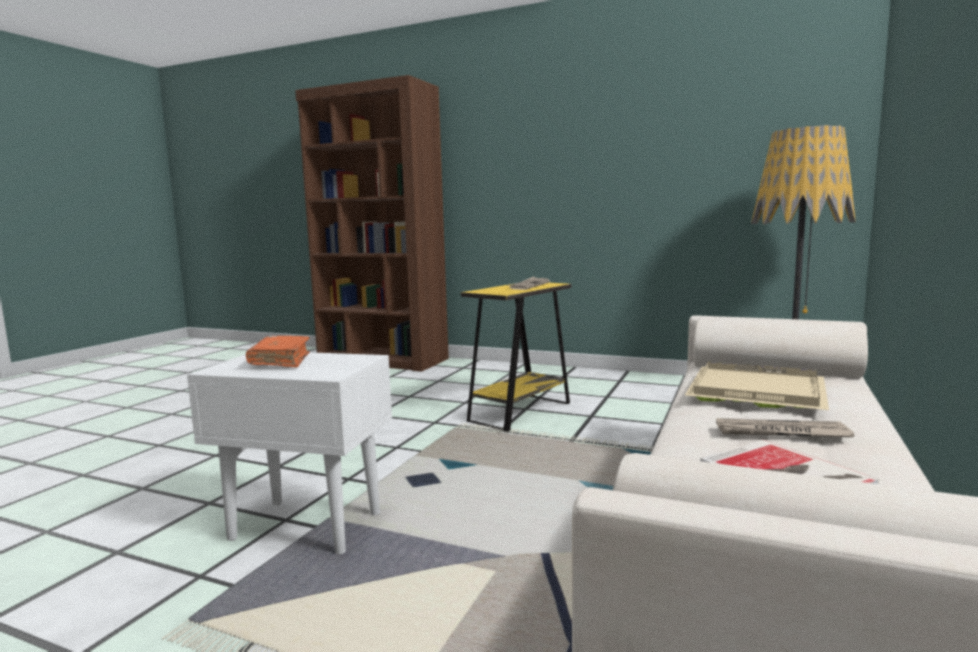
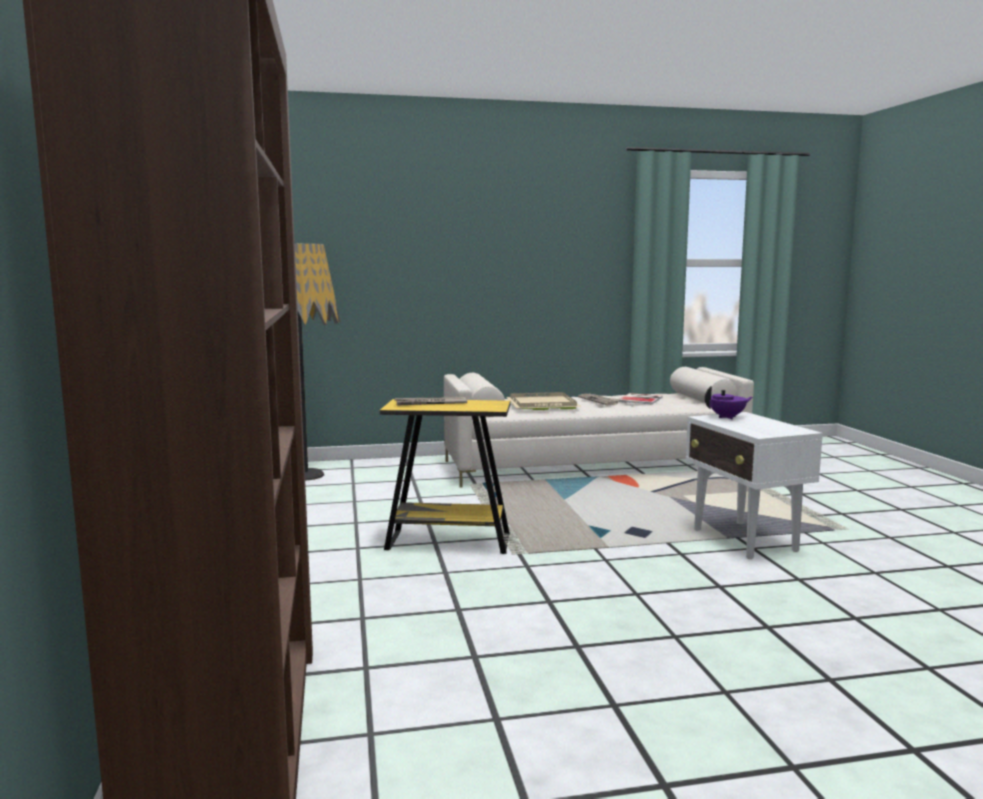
camera: 125 degrees left, 0 degrees up
orange book [246,336,310,367] -> none
none -> purple teapot [705,386,753,419]

